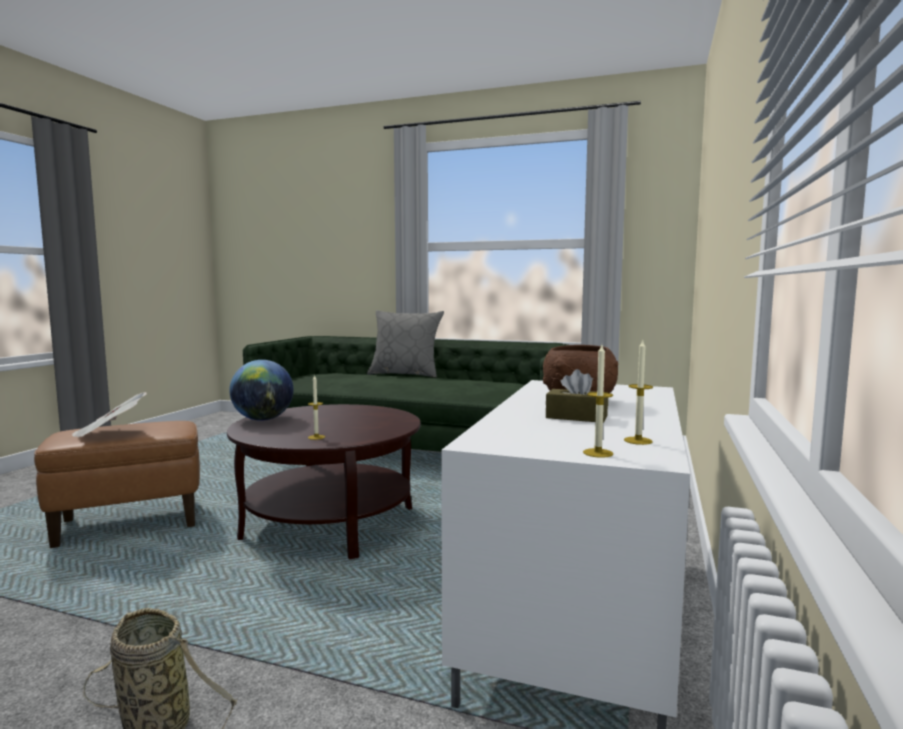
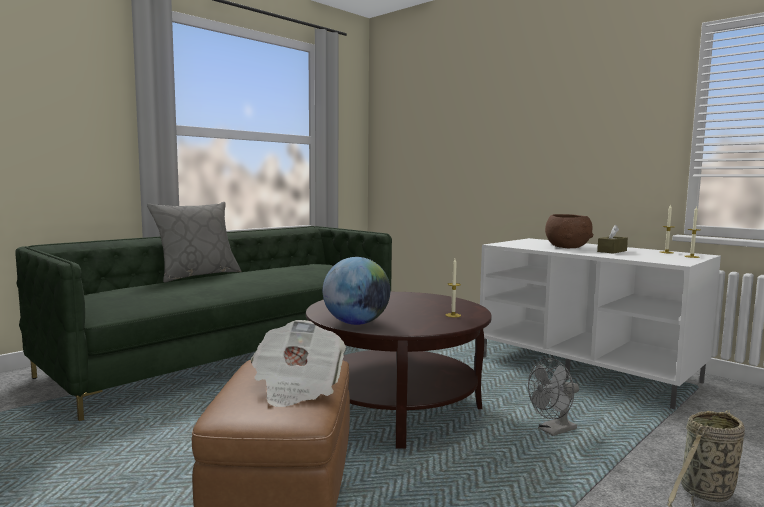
camera: 65 degrees left, 0 degrees up
none -> grey fan [528,358,579,436]

